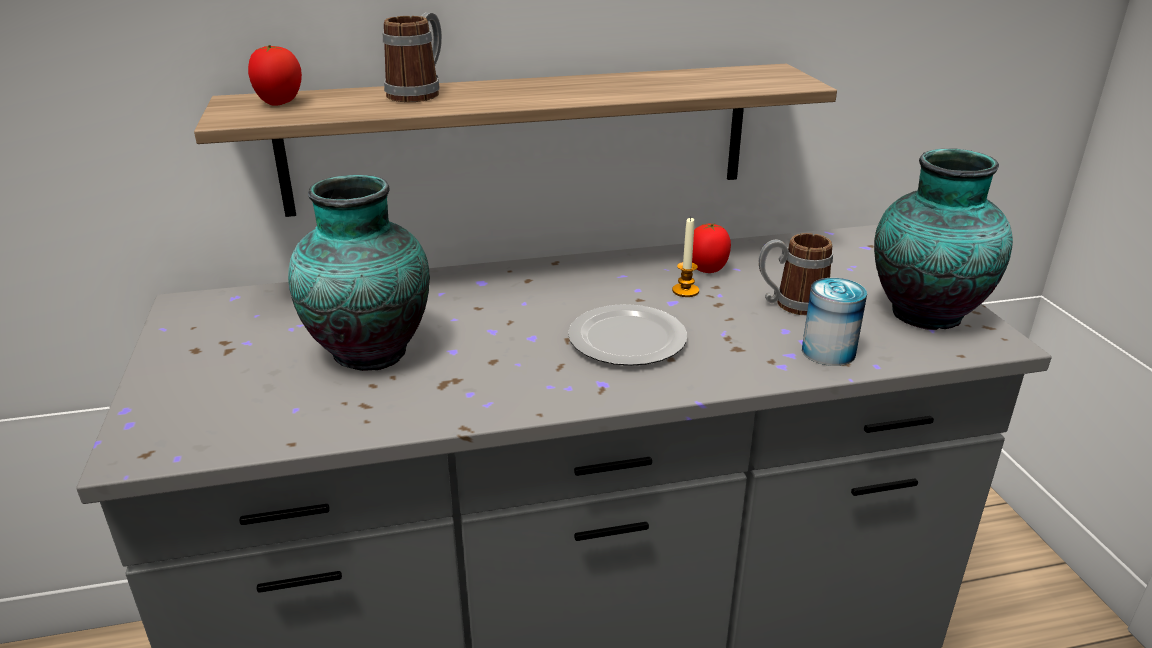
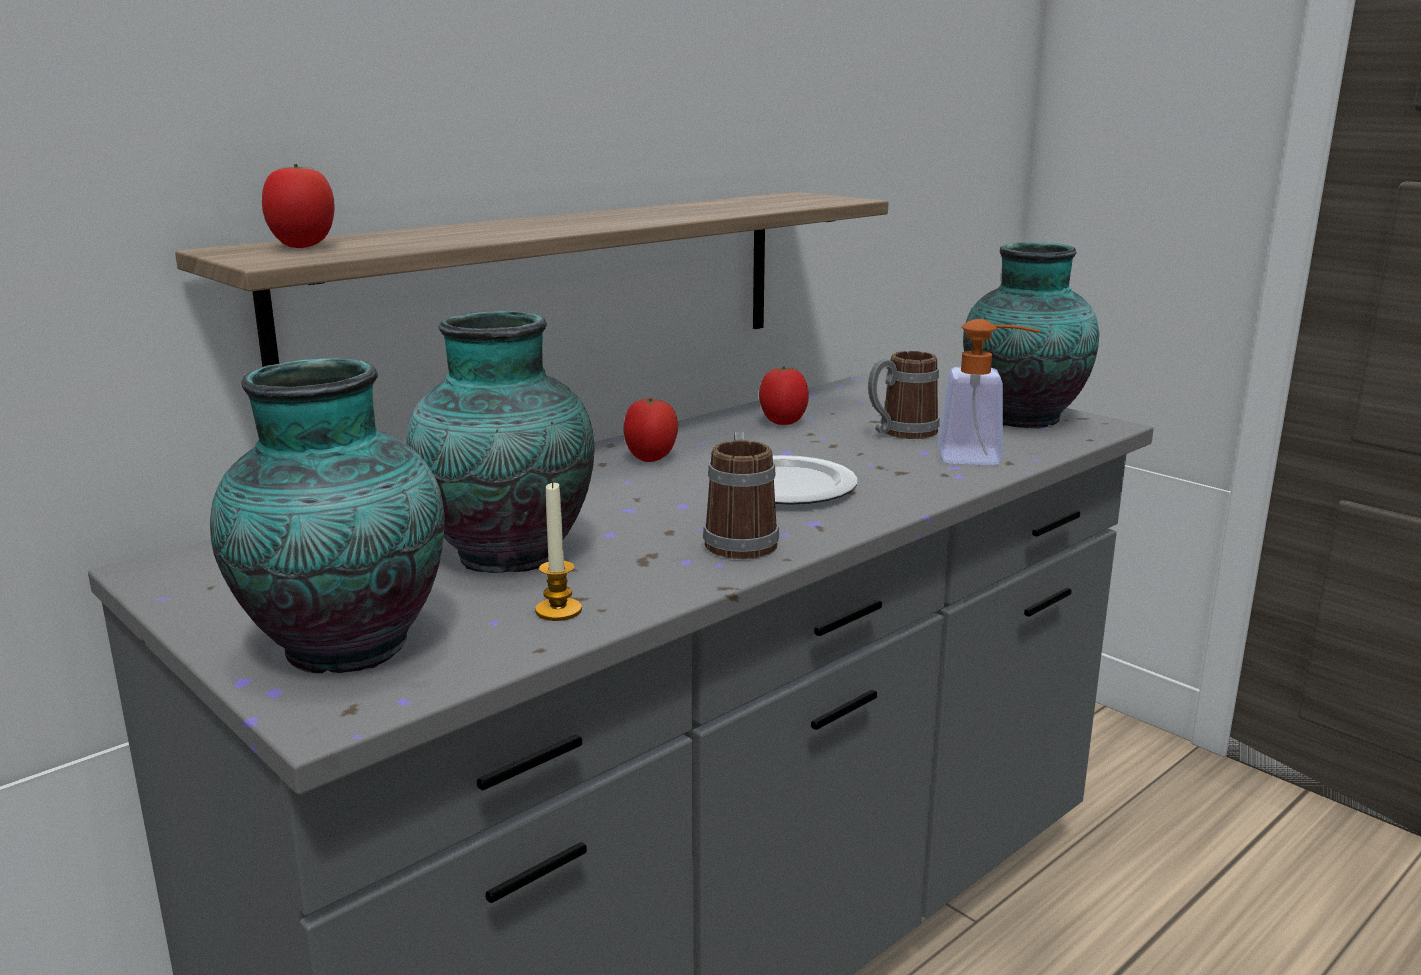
camera: 30 degrees left, 10 degrees down
mug [383,13,442,102] -> mug moved to [703,432,779,559]
candle [672,217,699,297] -> candle moved to [535,480,582,621]
can [802,278,867,366] -> soap dispenser [938,319,1040,465]
none -> vase [210,358,445,673]
none -> tomato [624,398,678,462]

